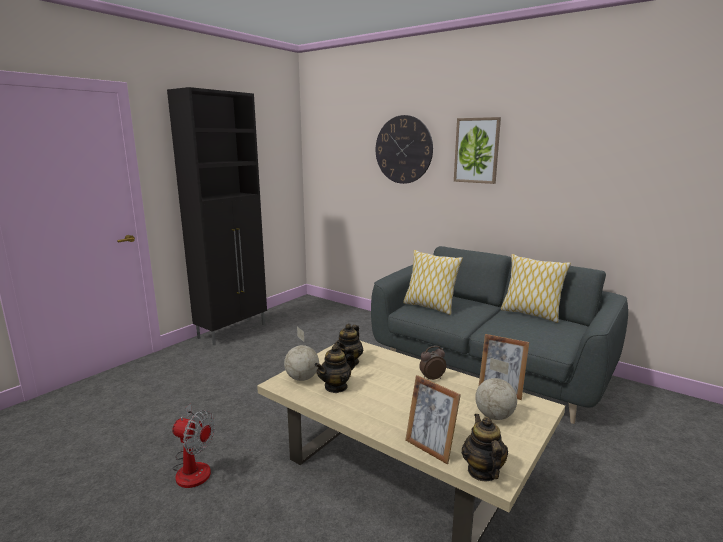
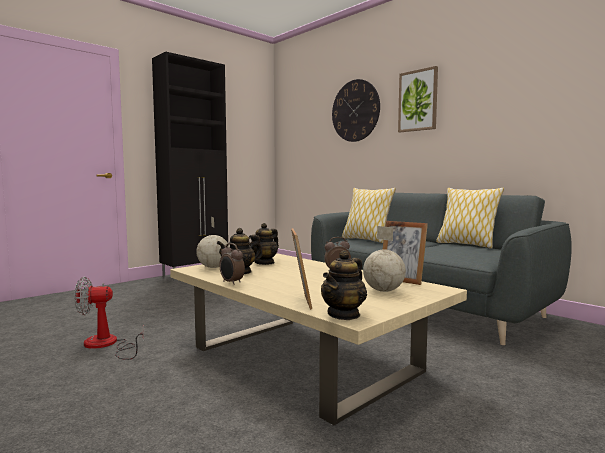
camera: 10 degrees right, 10 degrees down
fan [172,404,215,488] -> fan turned 135 degrees clockwise [75,277,144,360]
picture frame [405,375,461,464] -> picture frame turned 150 degrees counterclockwise [291,228,312,310]
teapot [462,414,508,481] -> teapot turned 150 degrees counterclockwise [321,250,367,320]
none -> alarm clock [219,243,245,285]

